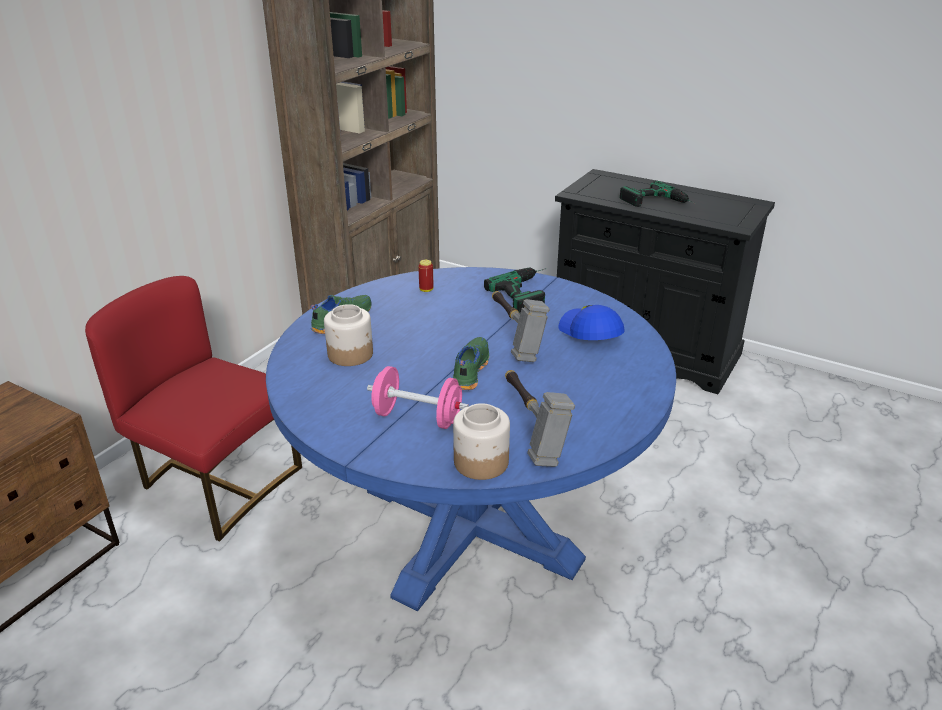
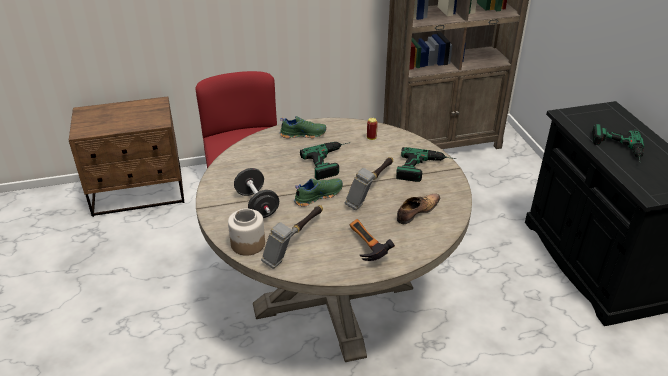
camera: 45 degrees right, 5 degrees up
blue dining table [266,267,676,611] -> beige dining table [196,118,472,362]
jar [324,304,373,366] -> none
pink dumbbell [367,366,469,429] -> black dumbbell [234,168,279,218]
blue cap [559,305,625,340] -> shoe [397,193,440,224]
none -> power drill [300,142,350,180]
none -> hammer [350,219,395,261]

